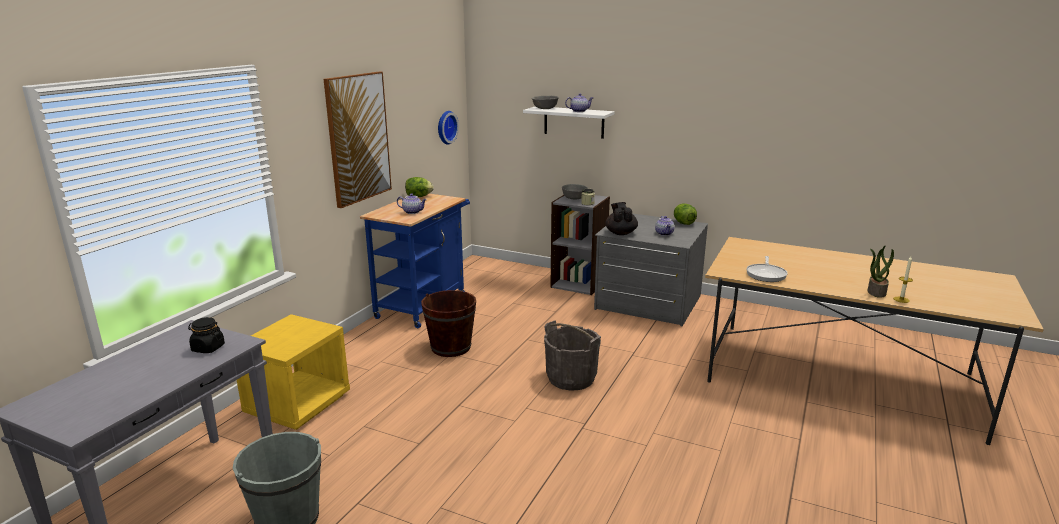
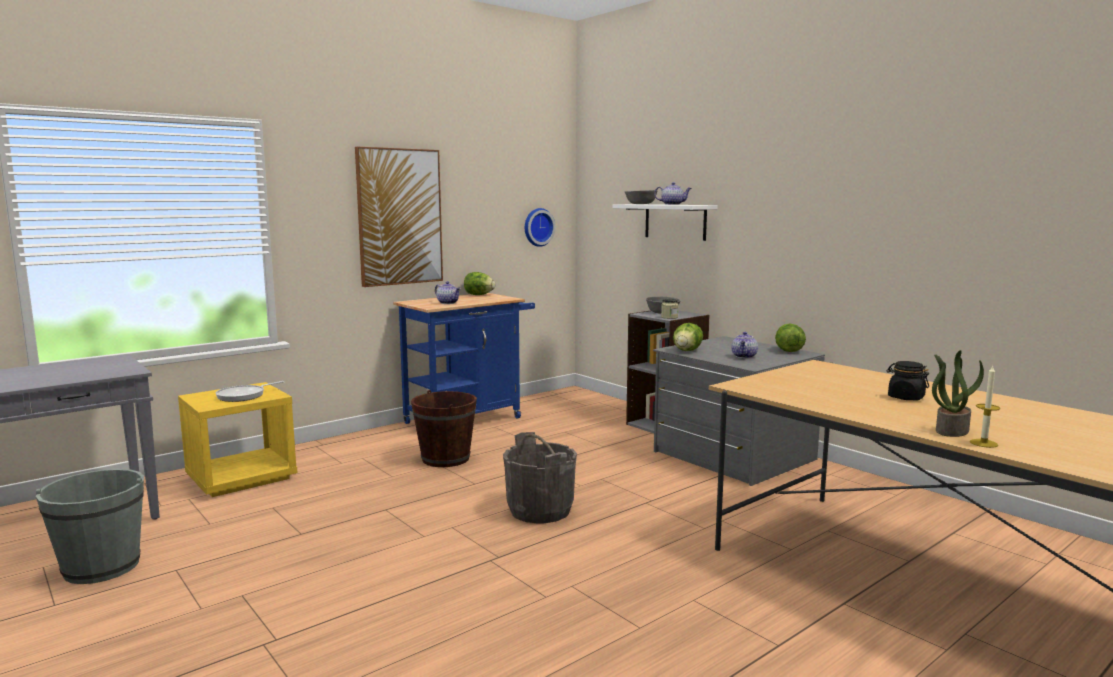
camera: 25 degrees right, 10 degrees down
black jar [188,317,225,353] -> black jar moved to [887,361,929,401]
black teapot [605,202,638,235] -> lettuce [673,323,703,351]
frying pan [746,256,788,282] -> frying pan moved to [216,381,285,402]

